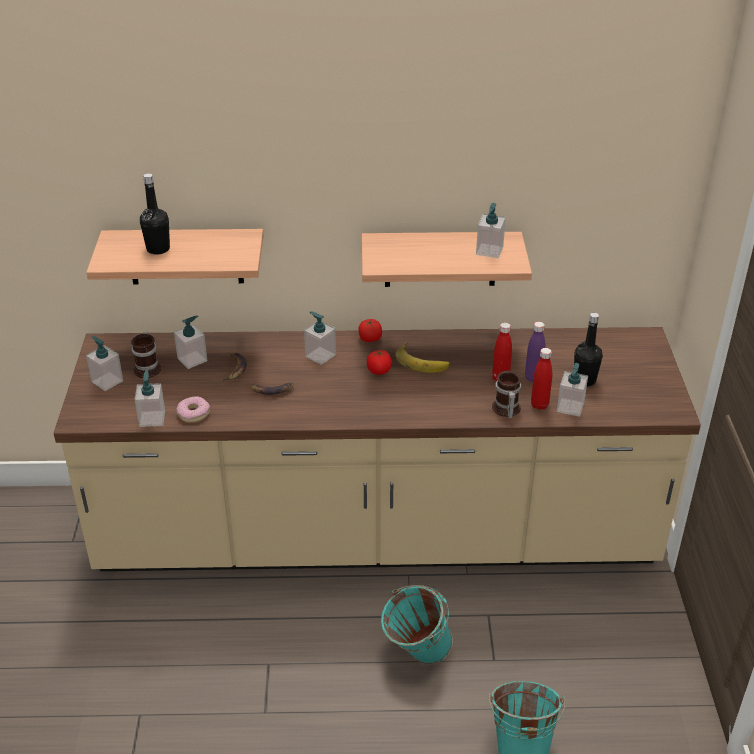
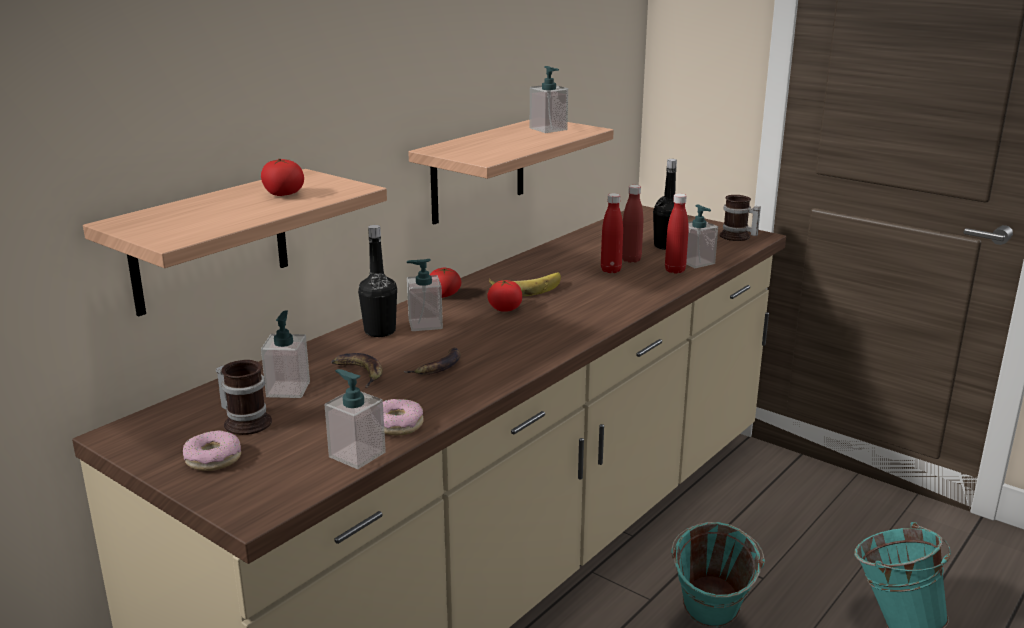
camera: 50 degrees left, 15 degrees down
soap dispenser [86,336,123,391] -> donut [183,430,241,471]
black bottle [140,173,170,255] -> black bottle moved to [358,225,397,337]
mug [492,371,521,418] -> mug moved to [720,195,761,241]
purple bottle [525,322,546,382] -> red bottle [622,185,643,263]
none -> tomato [261,159,304,196]

